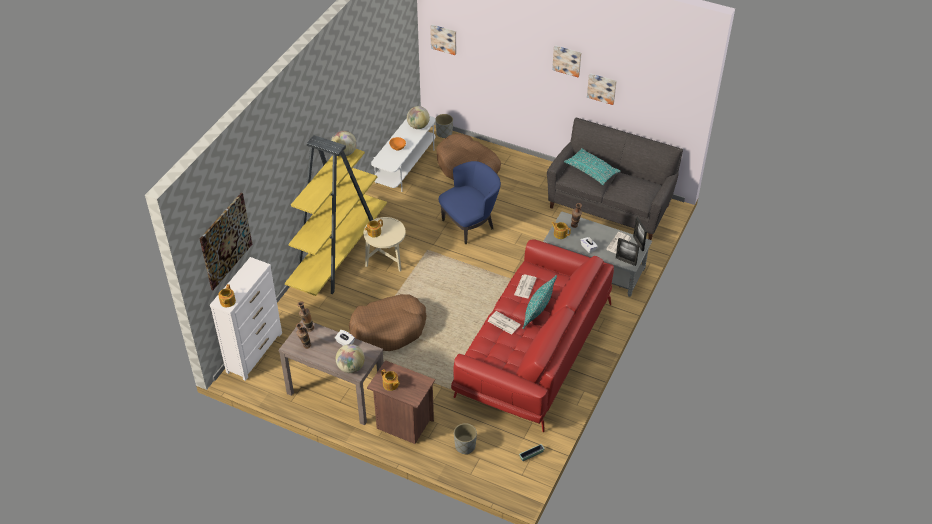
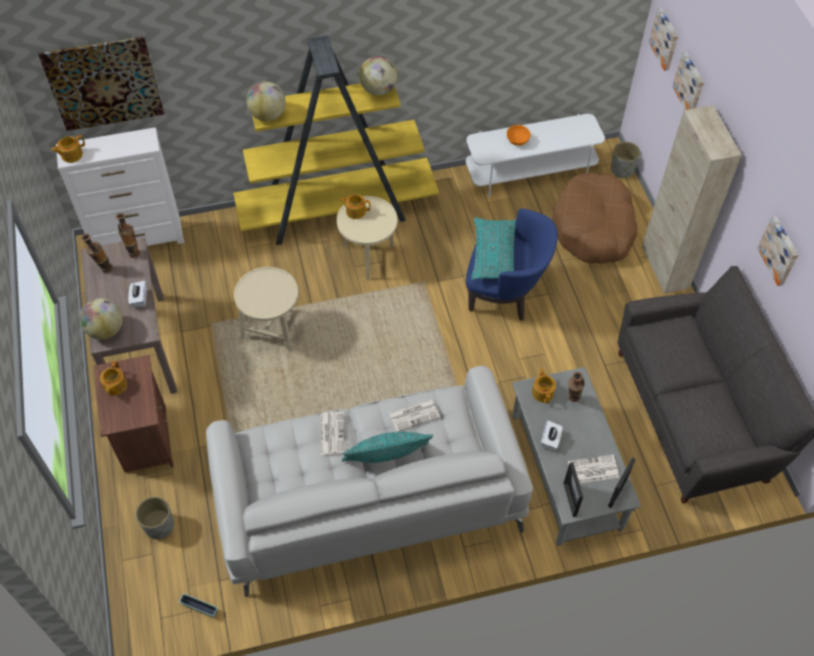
camera: 50 degrees right, 10 degrees up
brown dog bed [349,294,426,351] -> beige side table [234,267,298,351]
globe [407,106,430,129] -> globe moved to [246,81,286,121]
red sofa [451,239,614,432] -> white sofa [206,366,533,597]
picture [552,45,581,77] -> picture moved to [672,52,704,110]
turquoise pillow [564,148,620,185] -> turquoise pillow moved to [471,217,516,280]
none -> beige cabinet [642,105,742,294]

